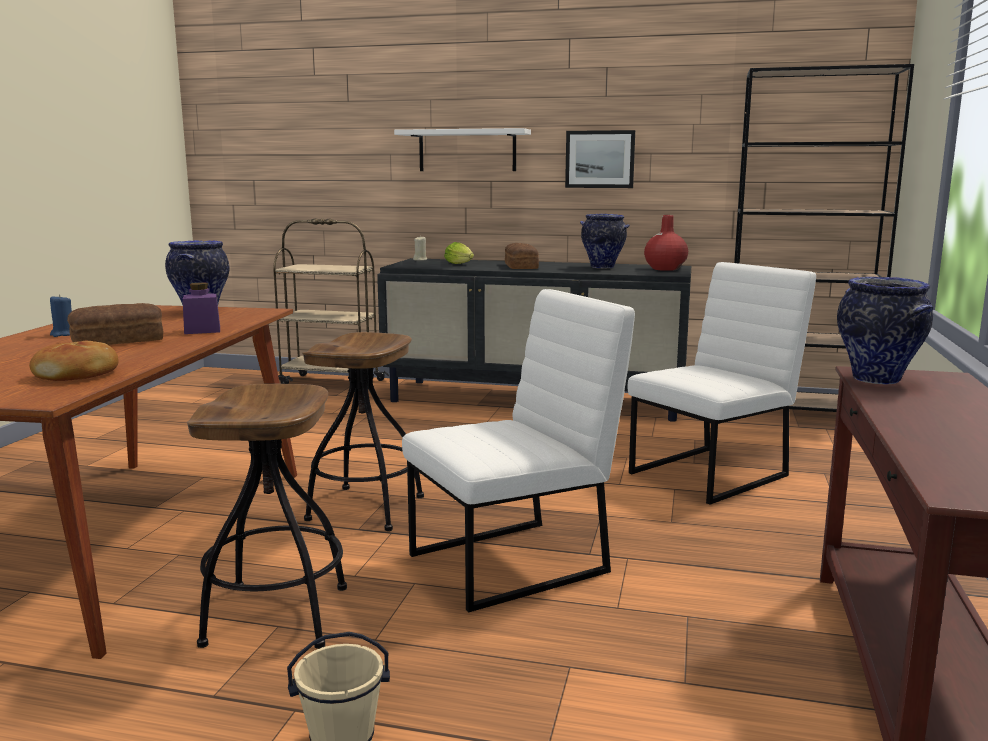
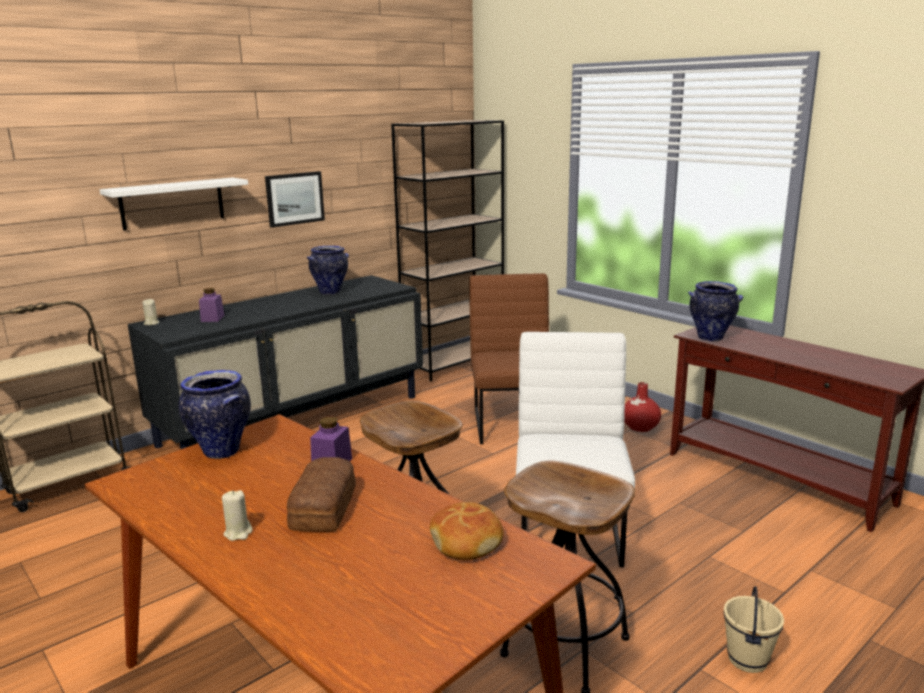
camera: 55 degrees left, 5 degrees up
blue candle [50,294,72,337] -> beige candle [222,490,253,541]
lettuce [444,242,474,264] -> purple jar [199,288,224,322]
bread [505,243,539,269] -> none
white chair [628,262,816,505] -> brown chair [469,273,549,444]
red vase [644,215,688,271] -> red vase moved to [624,382,661,432]

